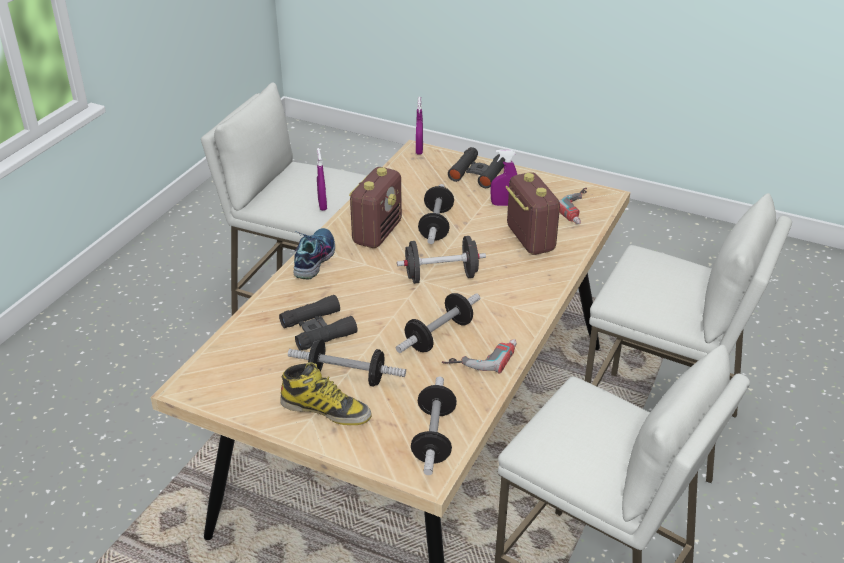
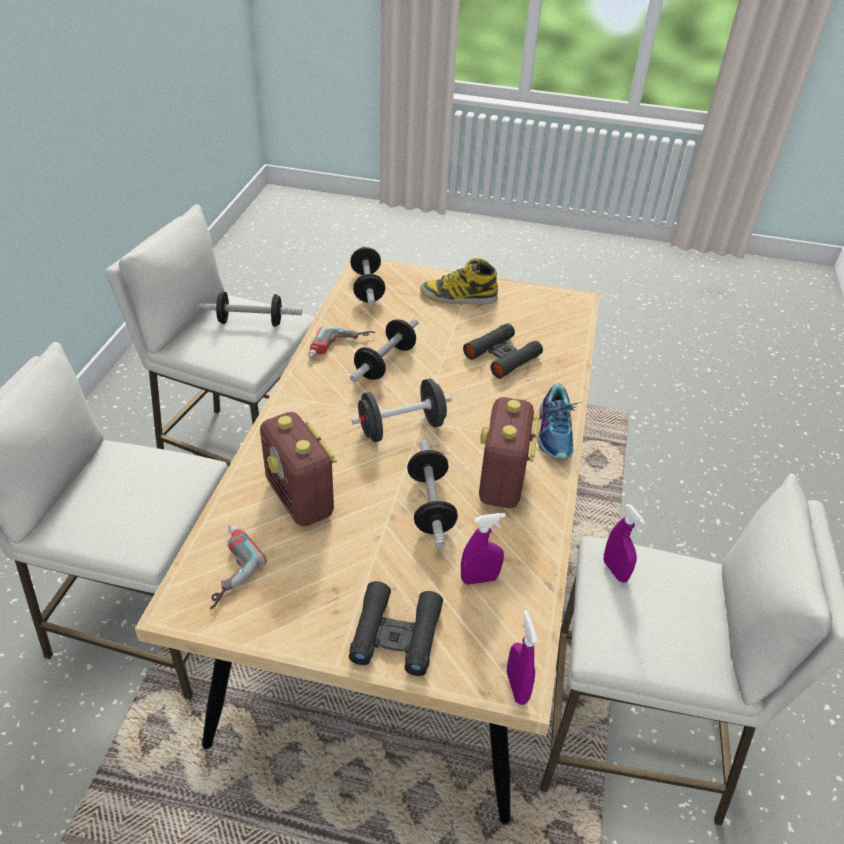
camera: 165 degrees right, 5 degrees up
dumbbell [288,339,406,387] -> dumbbell moved to [196,292,302,327]
purple spray bottle [491,150,517,206] -> purple spray bottle moved to [461,513,506,585]

